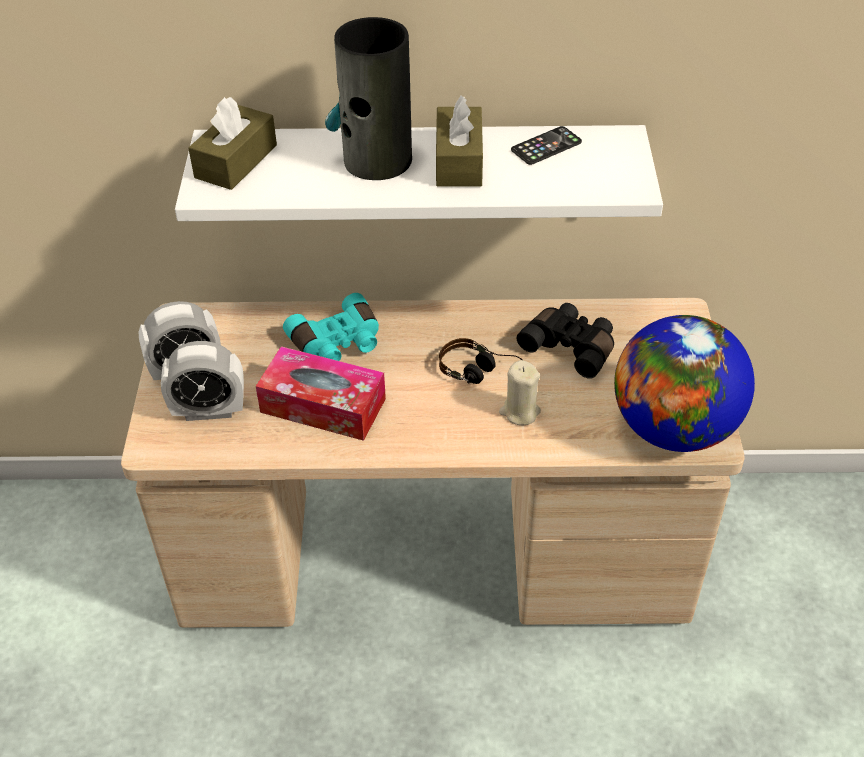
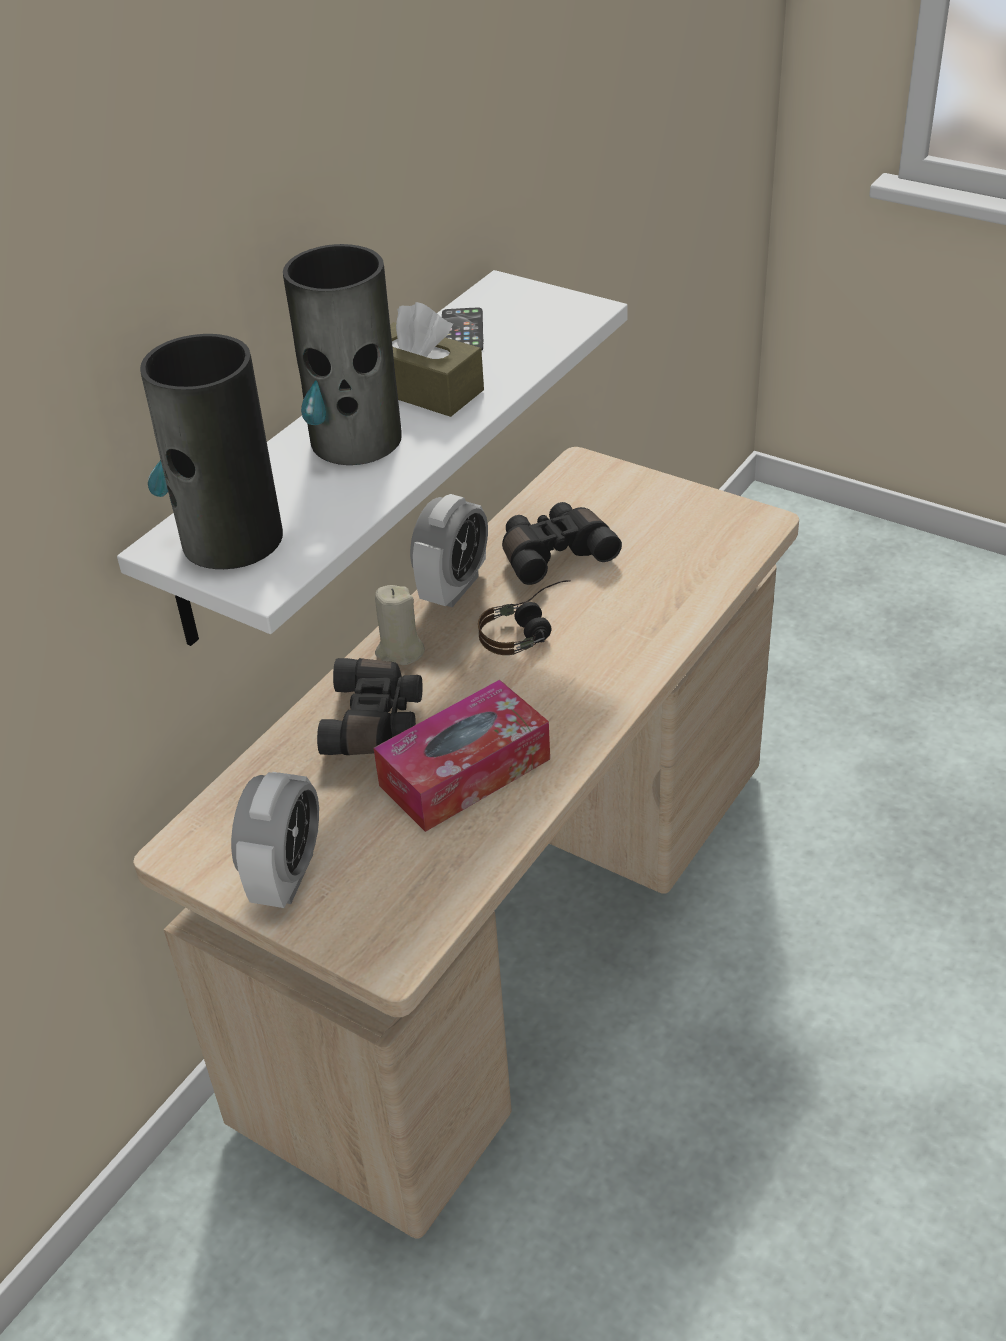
camera: 55 degrees left, 5 degrees down
alarm clock [161,341,244,421] -> alarm clock moved to [410,494,488,607]
brown tissue box [188,97,277,190] -> vase [140,334,283,569]
turquoise binoculars [283,293,379,361] -> black binoculars [317,658,423,755]
beige candle [499,360,541,425] -> beige candle moved to [375,585,425,665]
globe [614,315,755,452] -> none

